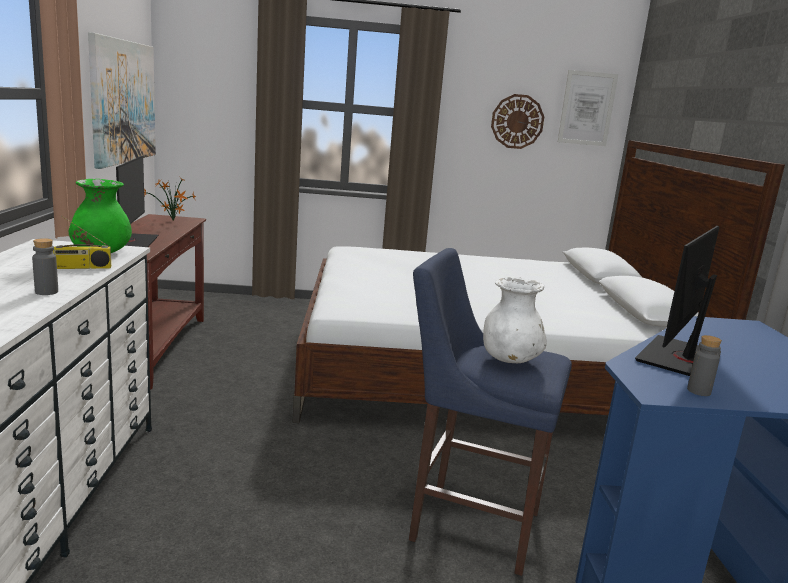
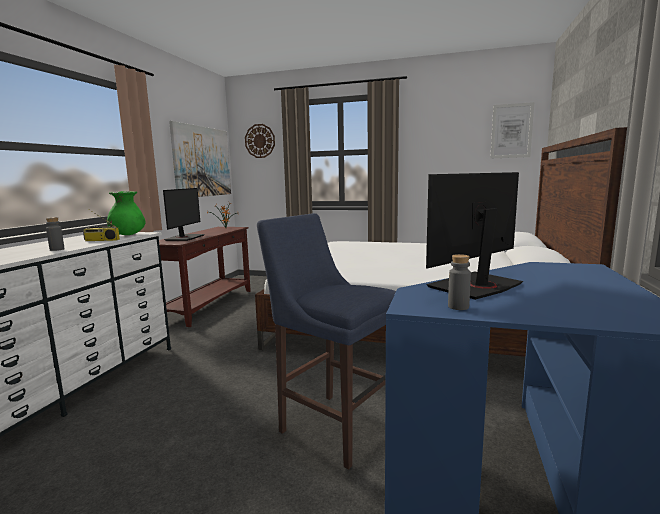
camera: 20 degrees right, 5 degrees down
white vase [483,277,547,363] -> none
wall clock [491,94,544,149] -> wall clock moved to [245,124,275,158]

